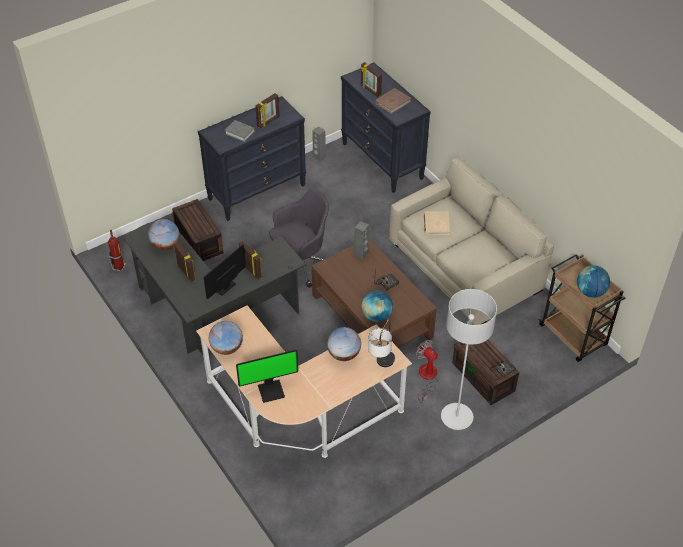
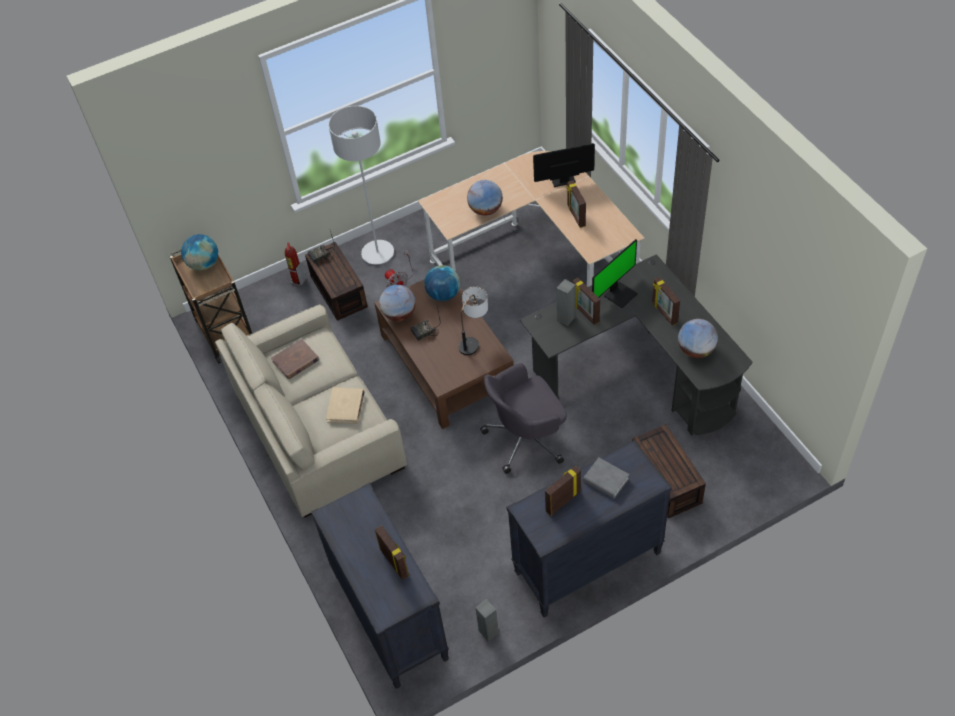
camera: 170 degrees left, 5 degrees up
fire extinguisher [108,230,126,272] -> fire extinguisher moved to [285,242,306,287]
globe [209,321,243,355] -> globe moved to [379,285,416,321]
grey speaker [354,221,369,259] -> grey speaker moved to [557,279,576,326]
table lamp [368,319,395,367] -> table lamp moved to [459,286,488,355]
brown book [375,88,411,114] -> brown book moved to [271,339,319,379]
none -> picture frame [566,180,586,228]

